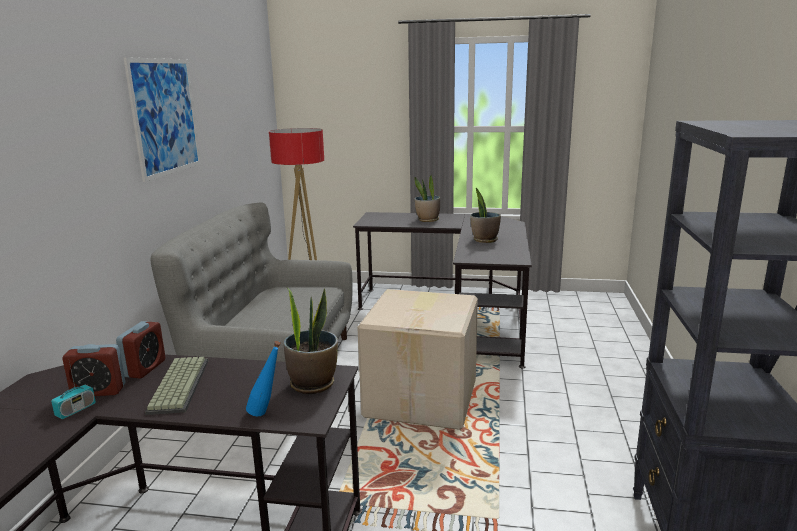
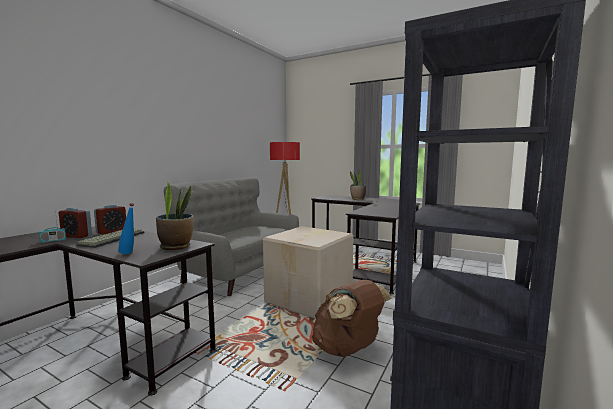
camera: 20 degrees right, 10 degrees down
picture [123,57,201,182] -> none
potted plant [470,188,501,243] -> none
none -> brown backpack [312,280,392,357]

